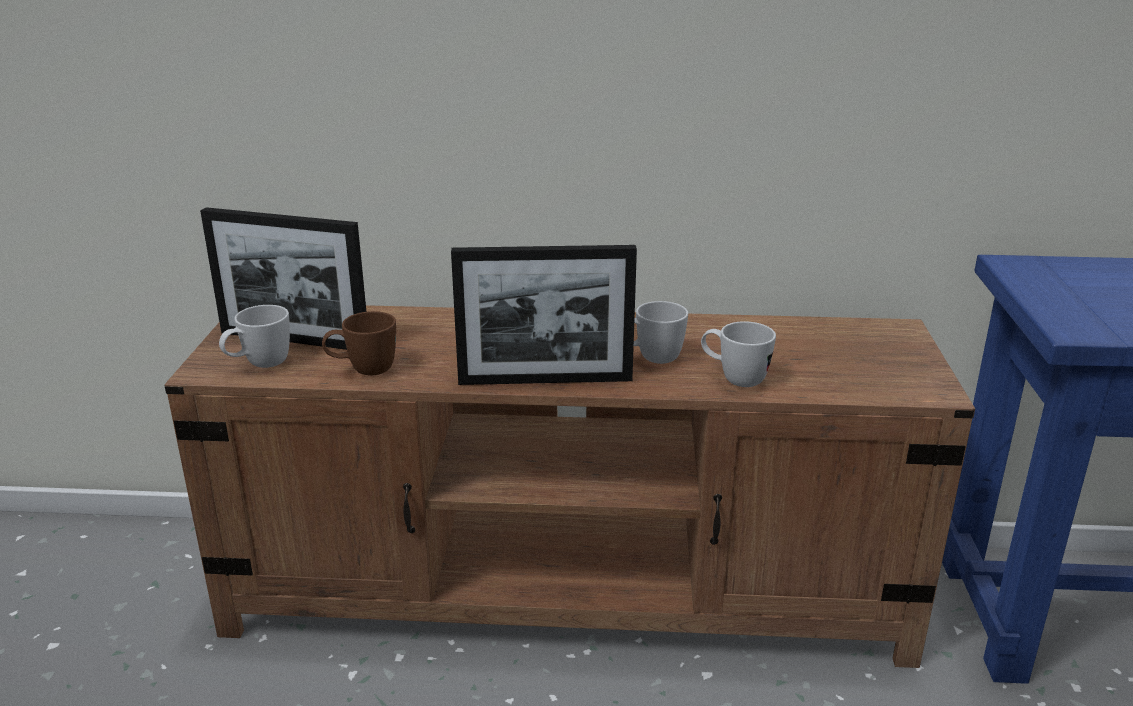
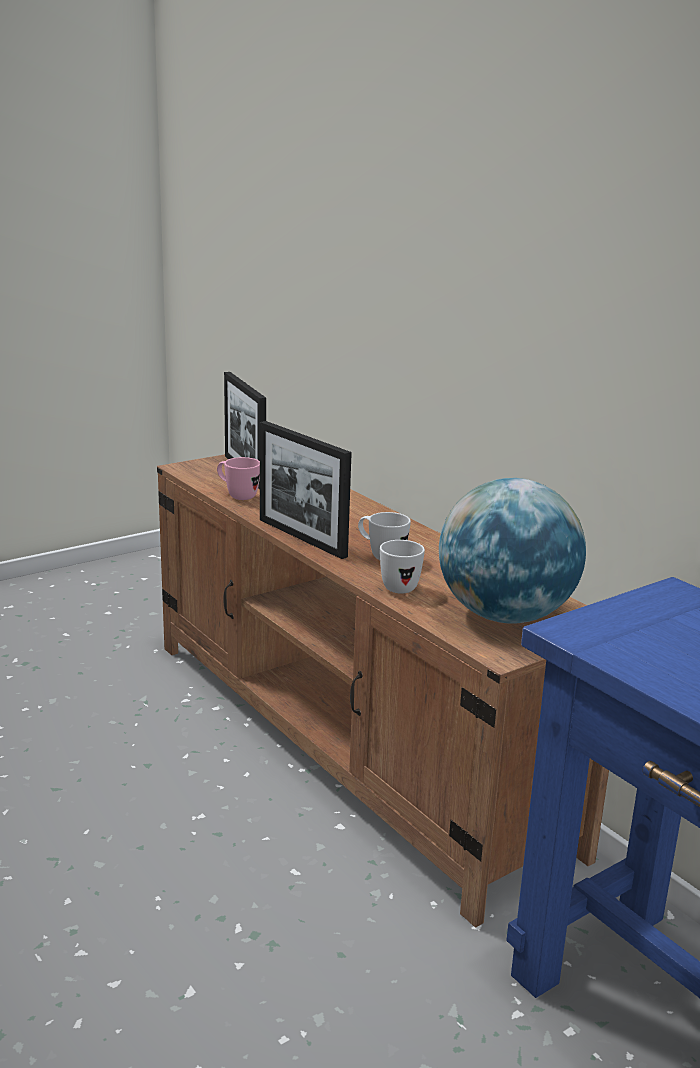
camera: 50 degrees right, 5 degrees down
white mug [219,305,290,368] -> none
brown mug [322,311,396,375] -> pink mug [217,457,260,500]
none -> globe [439,478,586,623]

